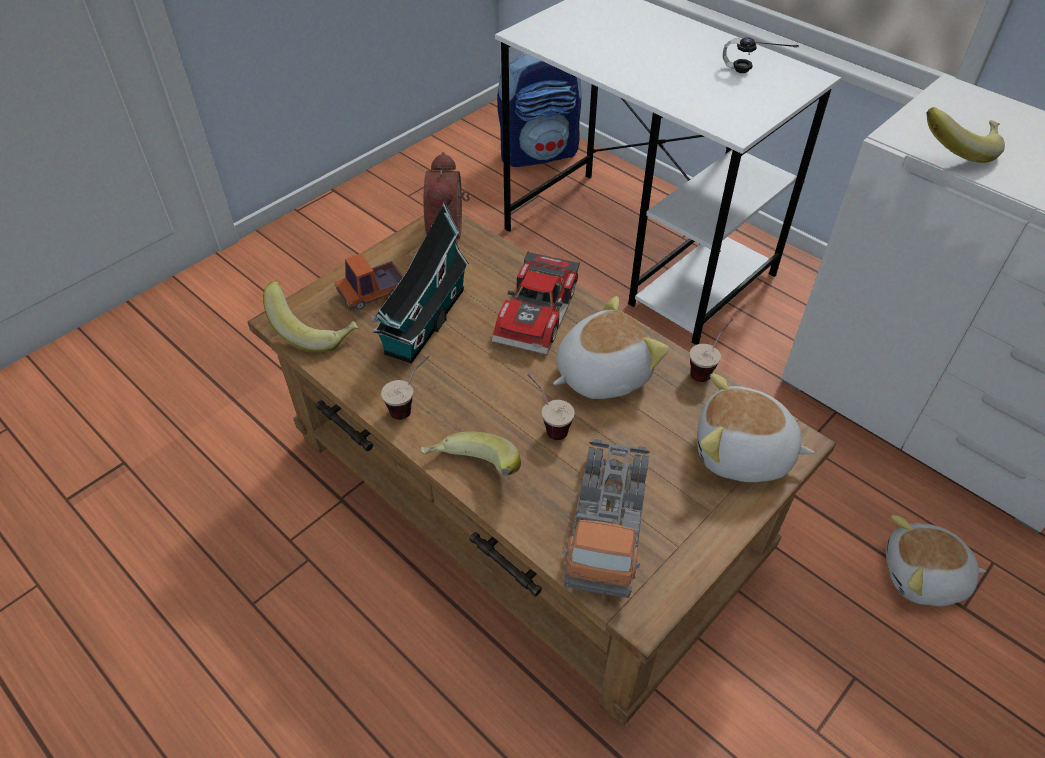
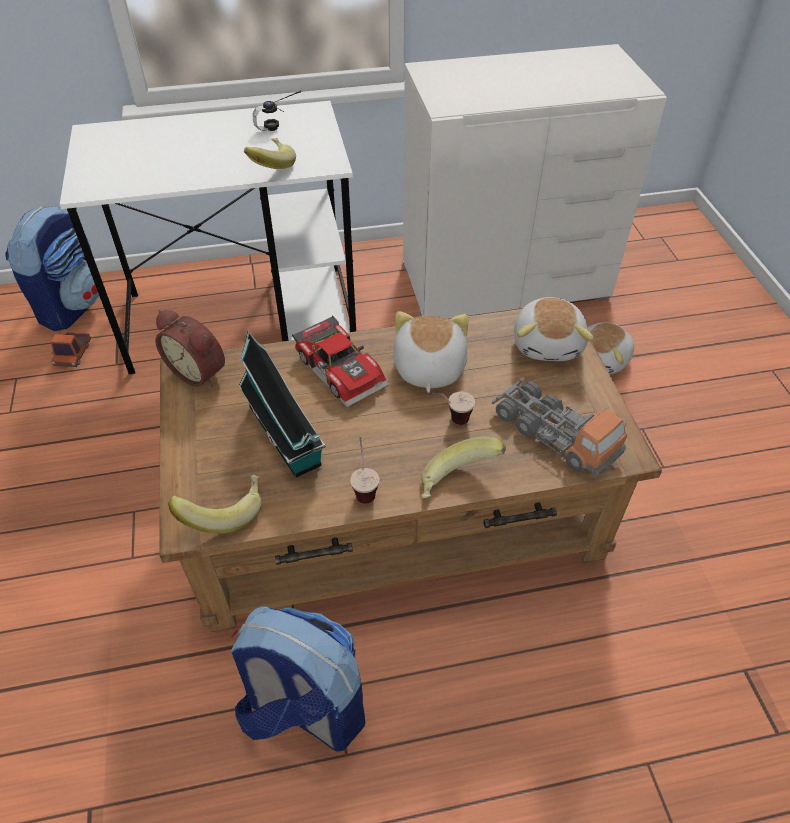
camera: 55 degrees left, 0 degrees up
toy truck [335,254,403,310] -> toy truck moved to [51,332,91,367]
cup [690,319,733,382] -> none
plush toy [697,373,814,482] -> plush toy turned 45 degrees counterclockwise [514,297,593,361]
banana [926,107,1005,163] -> banana moved to [244,138,296,169]
none -> backpack [231,606,365,752]

